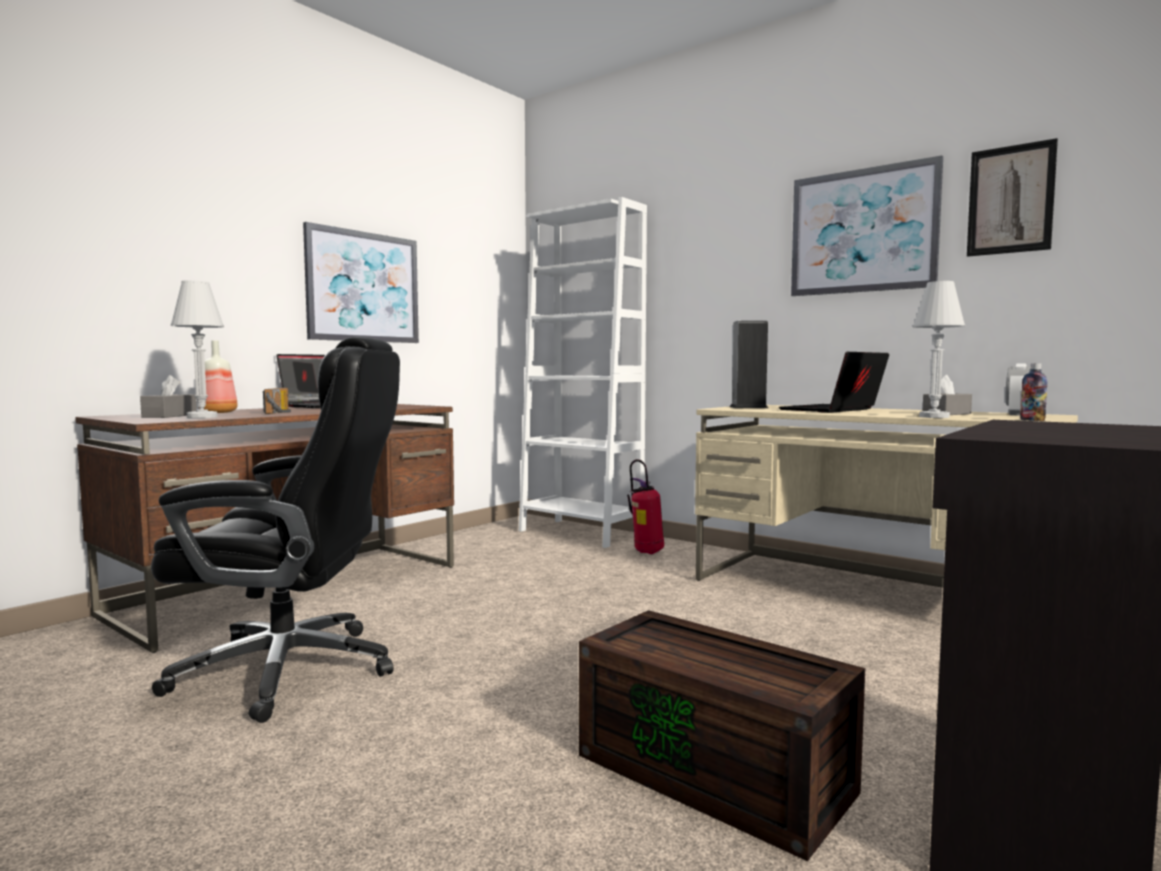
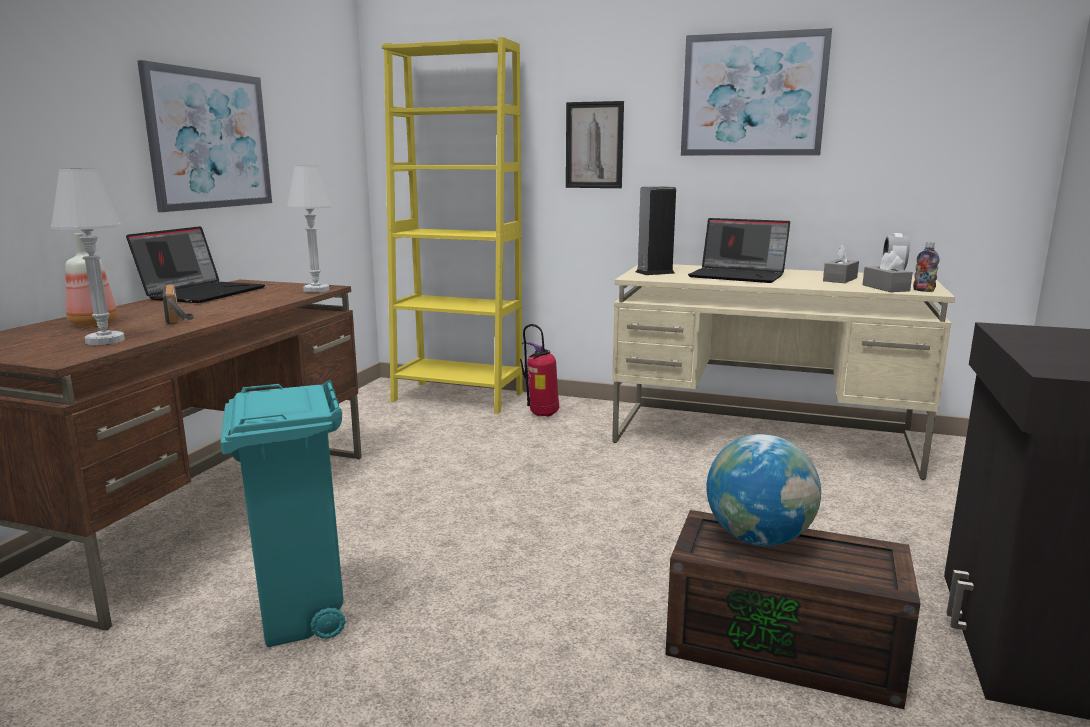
camera: 20 degrees left, 10 degrees up
grey tissue box [140,375,197,418] -> grey tissue box moved to [862,251,913,292]
black office chair [151,336,400,723] -> turquoise trash can [220,380,346,647]
white bookcase [519,197,647,548] -> yellow bookcase [382,37,523,414]
laptop [779,352,889,413] -> laptop turned 90 degrees counterclockwise [688,218,790,283]
white table lamp [913,281,965,418] -> white table lamp moved to [287,166,332,293]
picture [967,138,1058,257] -> picture moved to [566,101,624,188]
none -> globe [707,434,821,546]

